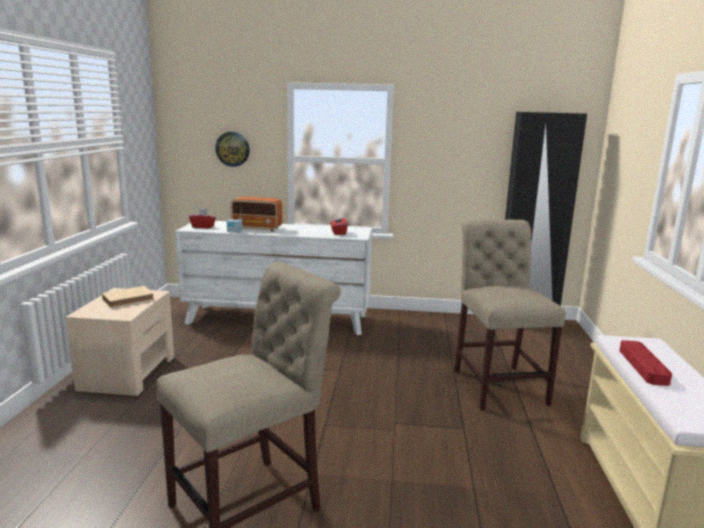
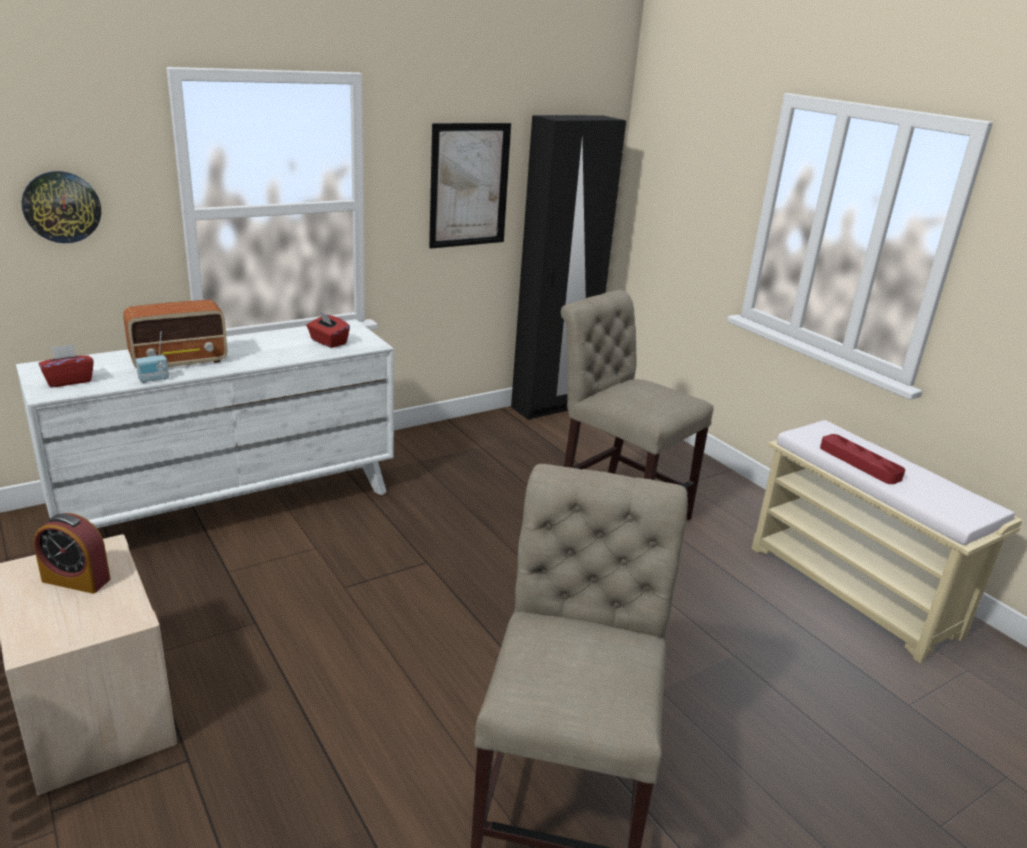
camera: 40 degrees left, 10 degrees up
beige book [102,286,154,308] -> alarm clock [34,513,111,594]
none -> picture [429,123,511,249]

